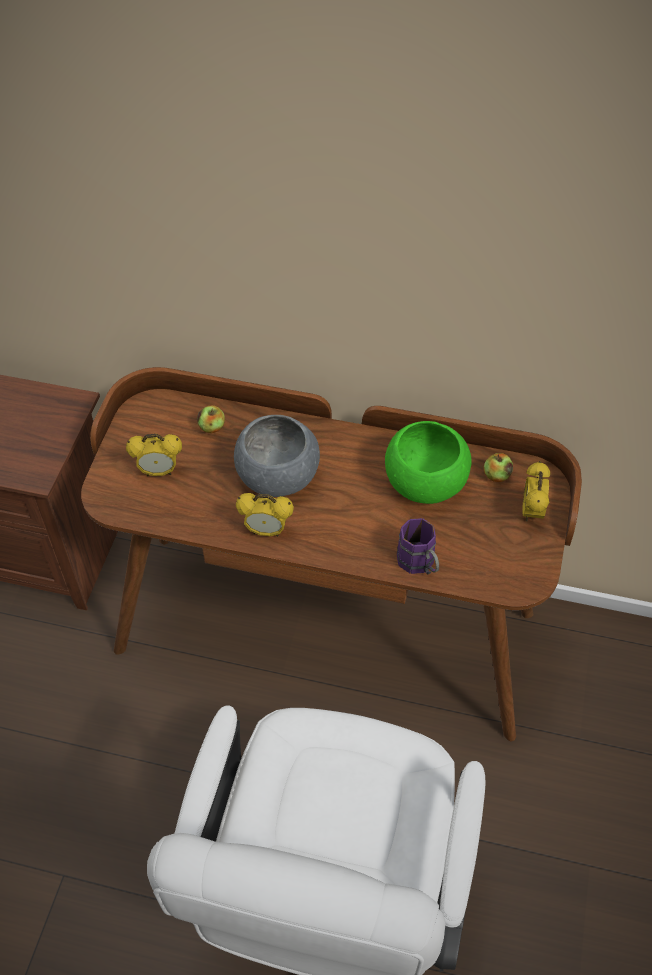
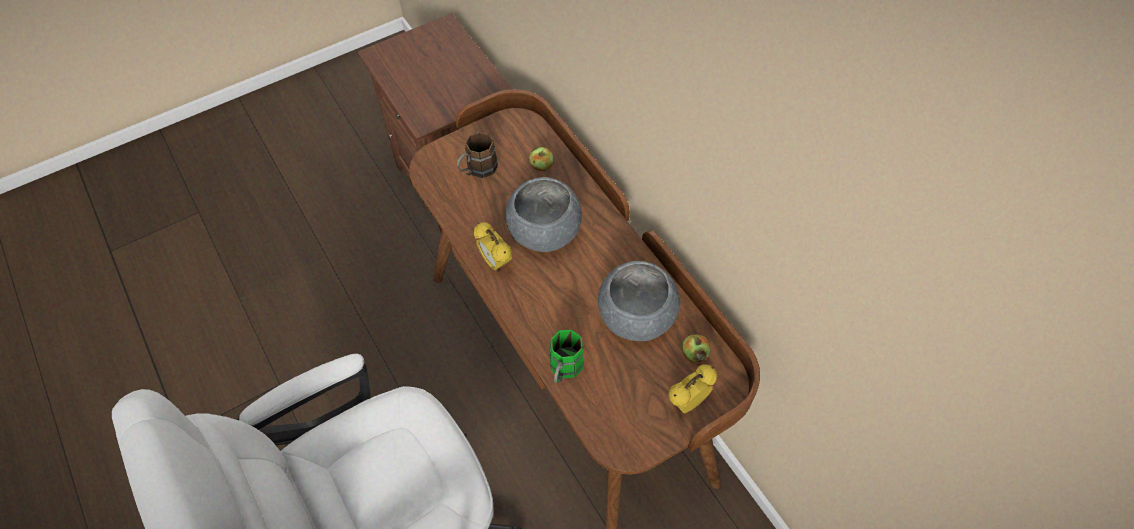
camera: 45 degrees right, 5 degrees up
alarm clock [126,434,182,476] -> brown mug [457,132,498,178]
green bowl [385,421,472,504] -> grey bowl [598,261,680,341]
purple mug [397,518,439,574] -> green mug [550,330,584,383]

